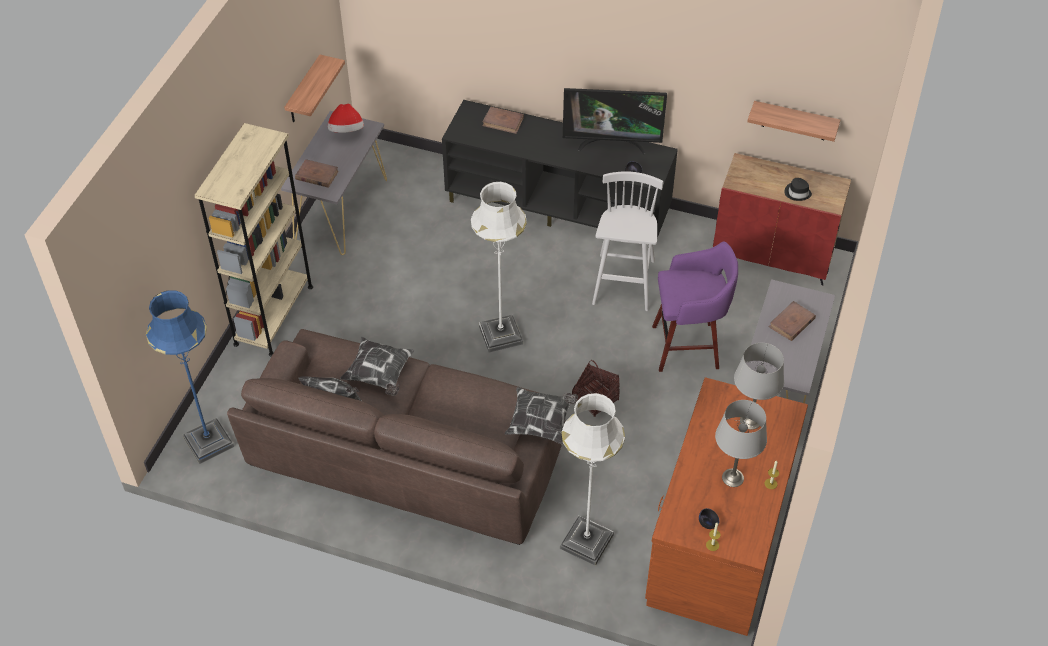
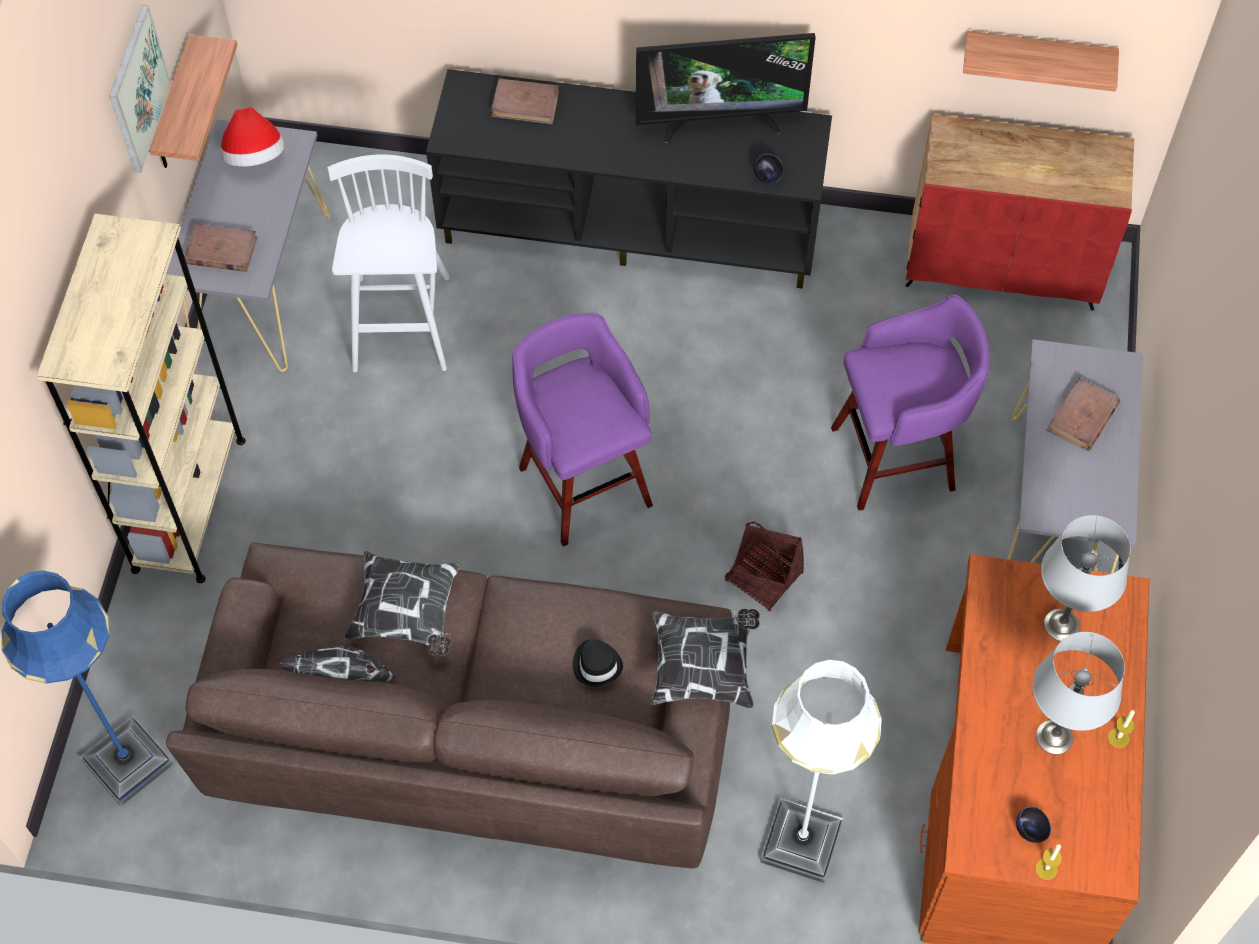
camera: 10 degrees left, 10 degrees up
white floor lamp [471,182,527,352] -> purple stool [512,313,653,546]
white stool [592,171,664,311] -> white stool moved to [327,154,450,372]
black hat [785,178,812,201] -> black hat moved to [573,639,623,686]
none -> picture [109,5,172,173]

